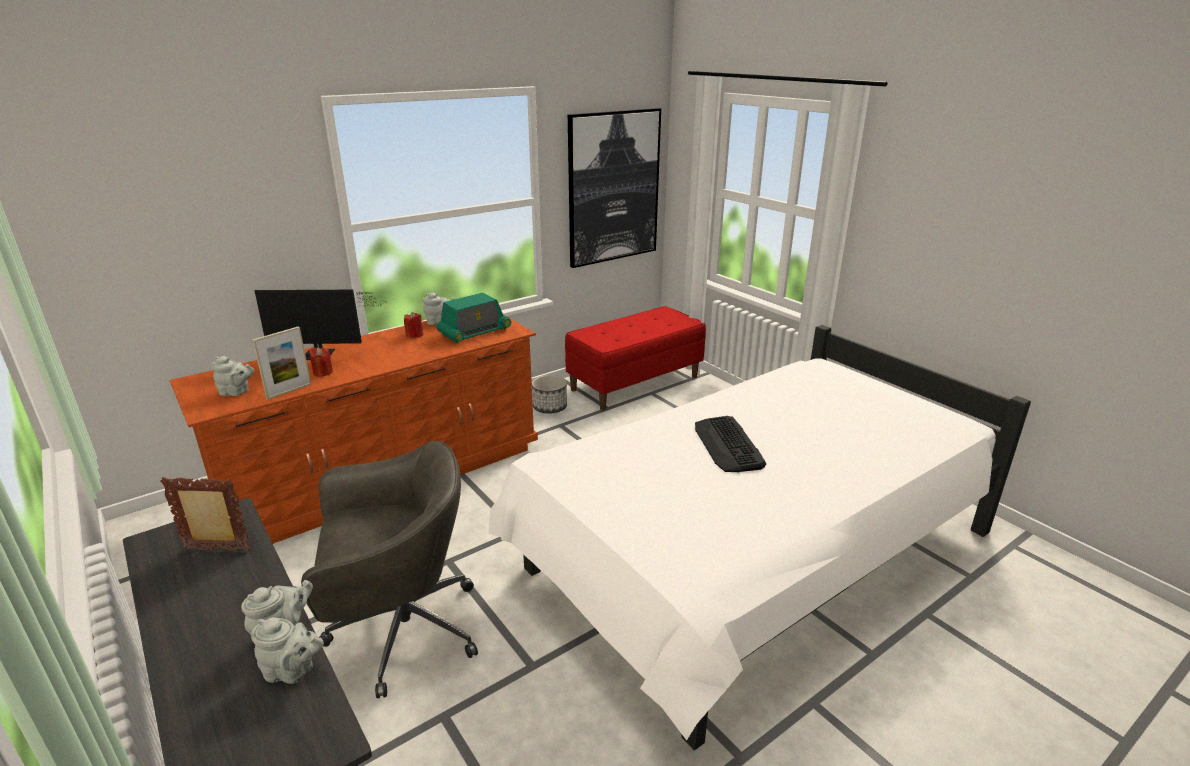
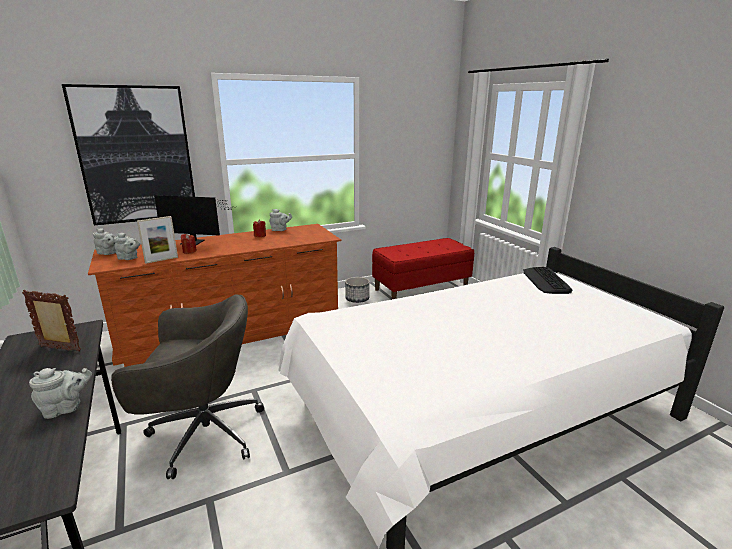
camera: 10 degrees right, 5 degrees down
grey teapot [251,617,324,684] -> grey teapot moved to [93,228,116,255]
radio [436,293,511,343] -> none
picture [568,108,661,268] -> picture moved to [62,84,195,225]
keyboard [695,416,766,472] -> keyboard moved to [523,267,573,294]

